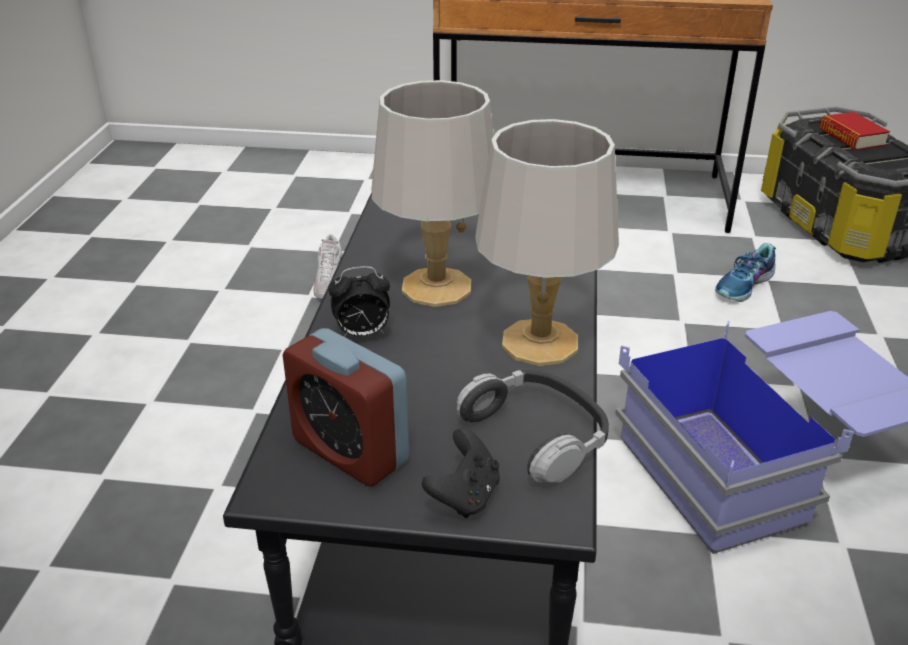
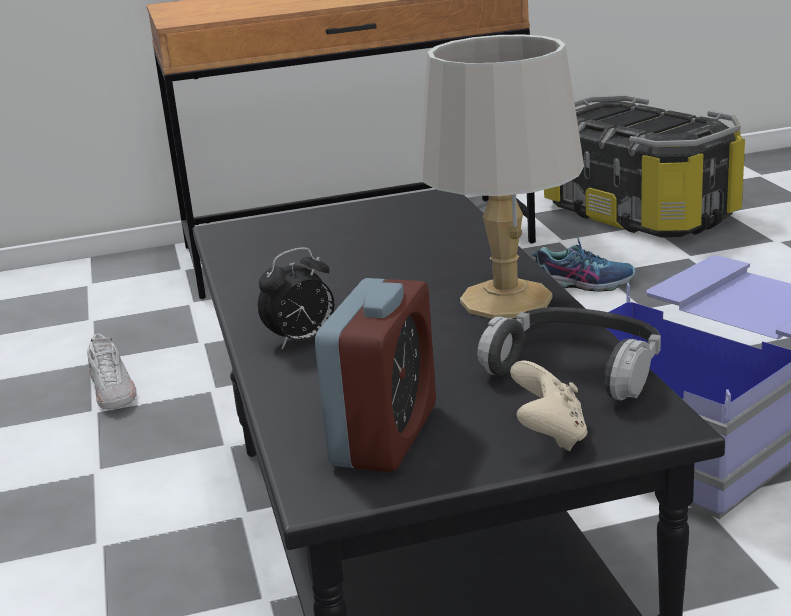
camera: 20 degrees left, 10 degrees down
alarm clock [283,328,409,487] -> alarm clock turned 90 degrees counterclockwise [315,278,436,472]
grey table lamp [372,80,494,307] -> none
black game controller [422,428,500,518] -> beige game controller [510,360,587,451]
shoe [715,243,776,302] -> shoe turned 105 degrees counterclockwise [532,235,635,292]
book [819,112,890,150] -> none

